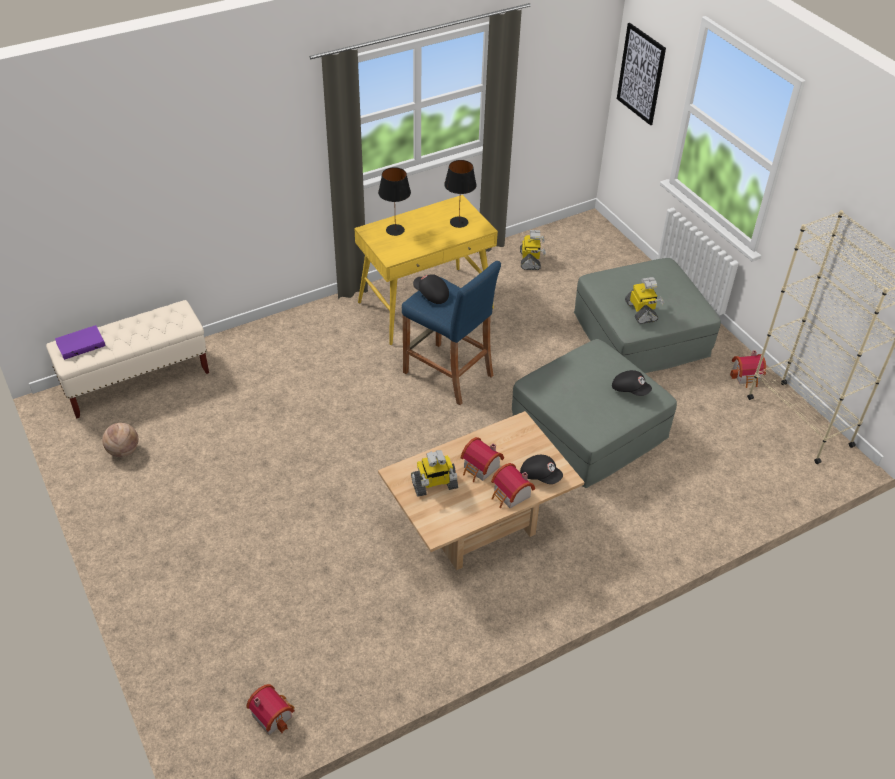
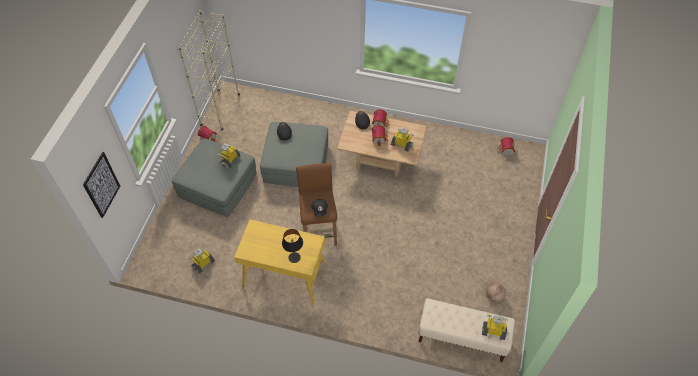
camera: 135 degrees left, 10 degrees up
purple book [55,325,106,360] -> toy robot [482,315,508,340]
blue stool [402,261,501,405] -> brown stool [296,163,337,245]
black table lamp [444,160,477,228] -> none

